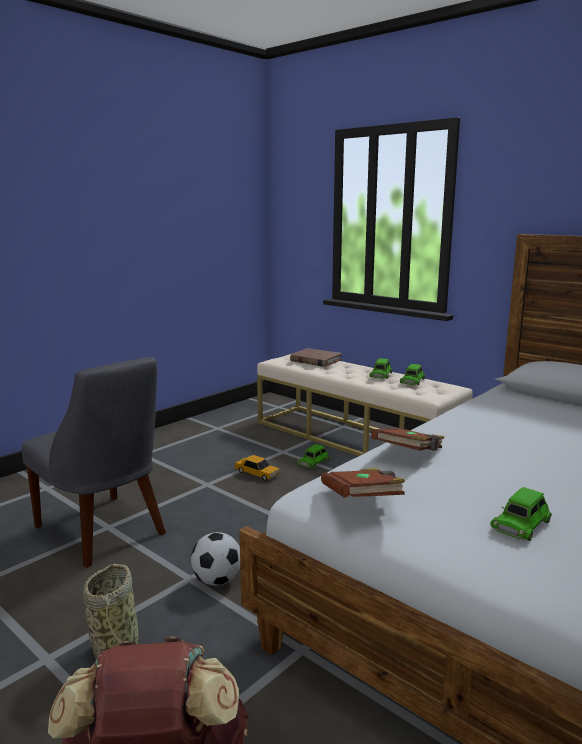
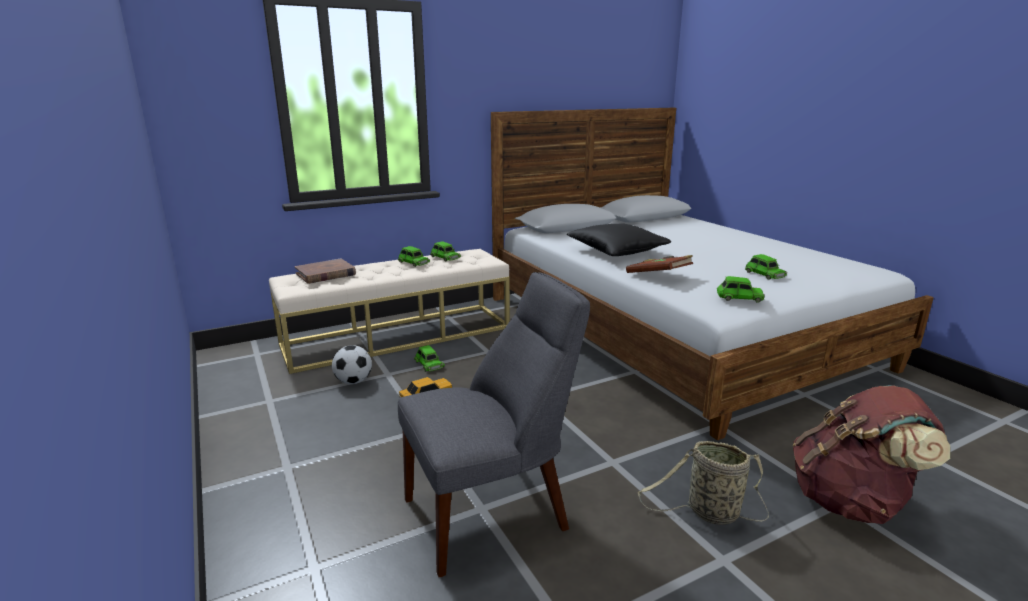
camera: 70 degrees left, 5 degrees up
football [191,532,240,586] -> football moved to [332,345,372,384]
brown book [321,468,405,498] -> green toy car [717,276,765,303]
none -> black pillow [566,224,671,256]

